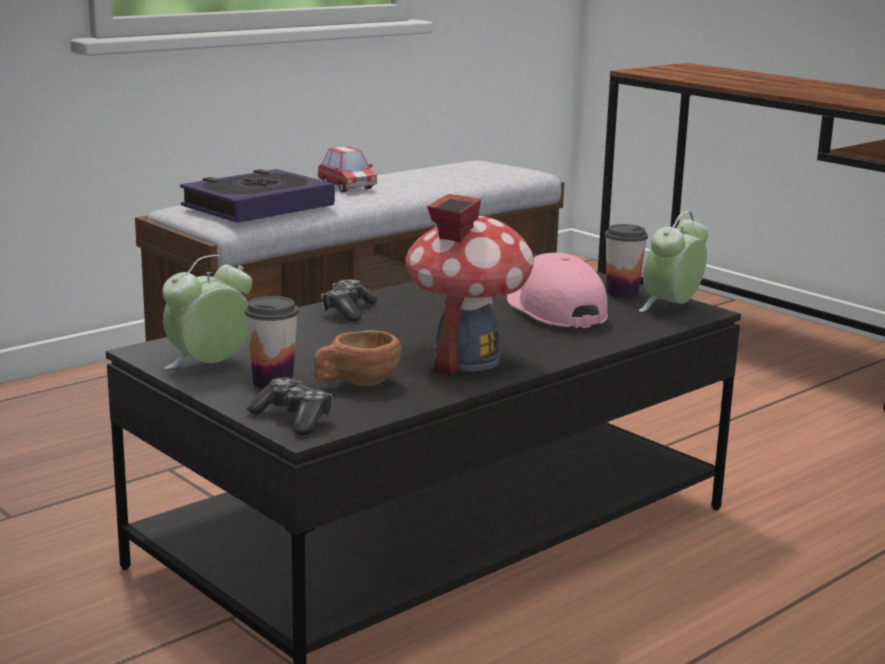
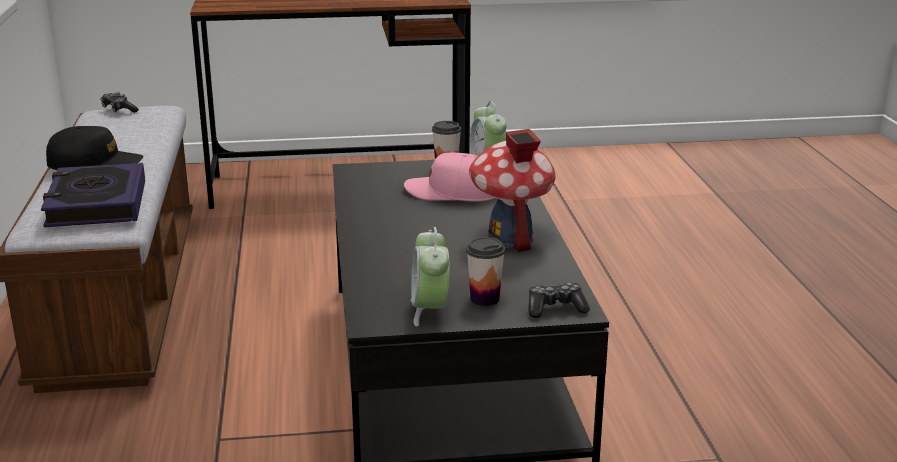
camera: 55 degrees left, 5 degrees up
brown cup [314,330,401,386] -> none
toy car [317,146,377,192] -> black cap [46,126,143,170]
game controller [321,279,377,321] -> game controller moved to [100,92,139,113]

